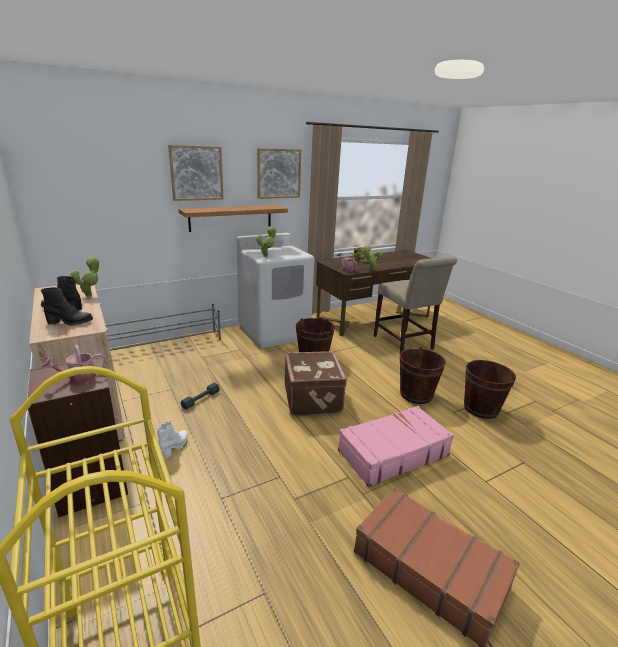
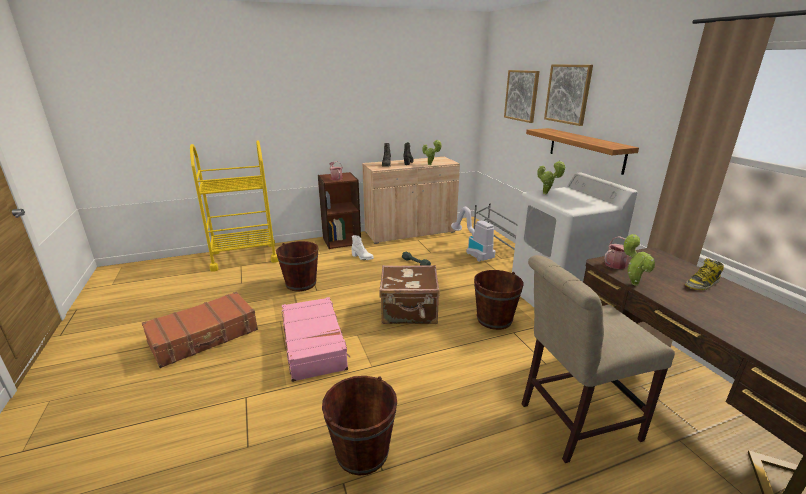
camera: 100 degrees right, 0 degrees up
picture [257,148,301,199] -> picture moved to [504,70,540,123]
brown bucket [400,347,446,404] -> brown bucket moved to [276,241,318,291]
none -> vacuum cleaner [451,207,495,262]

